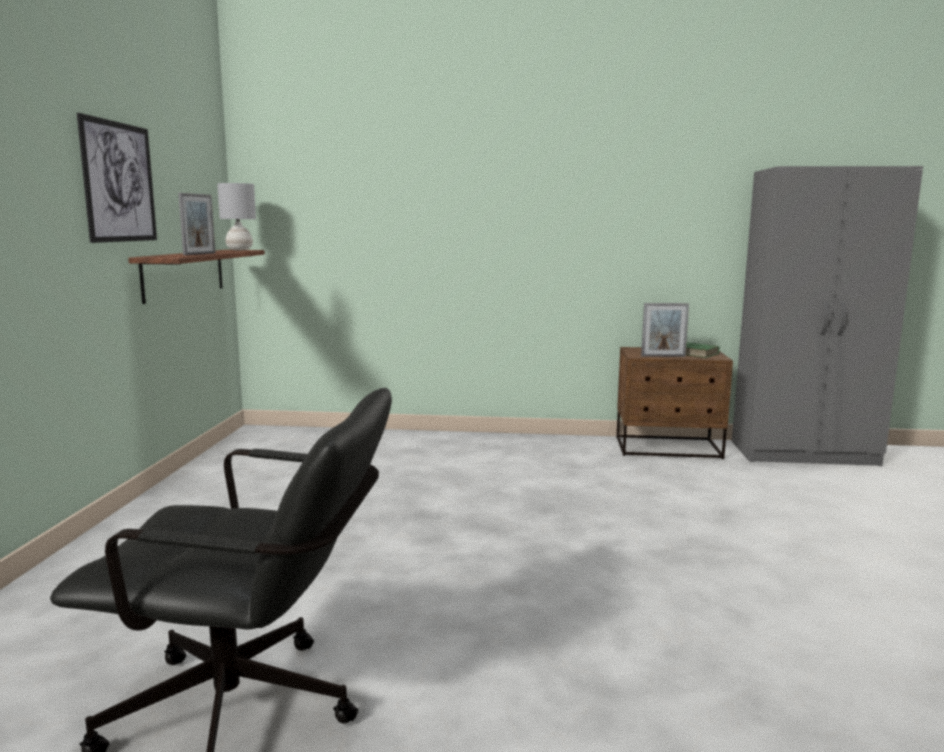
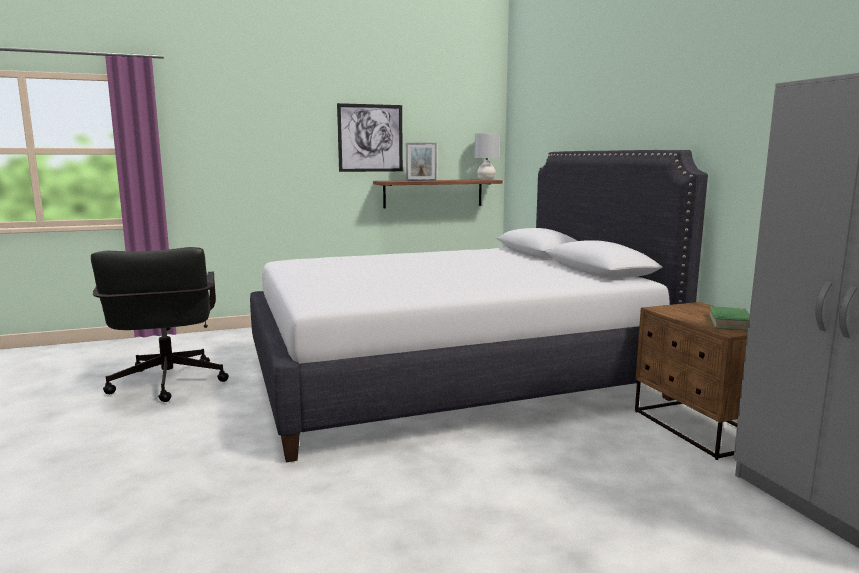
camera: 65 degrees right, 0 degrees up
picture frame [641,303,689,357] -> none
none -> white bed [250,150,708,462]

